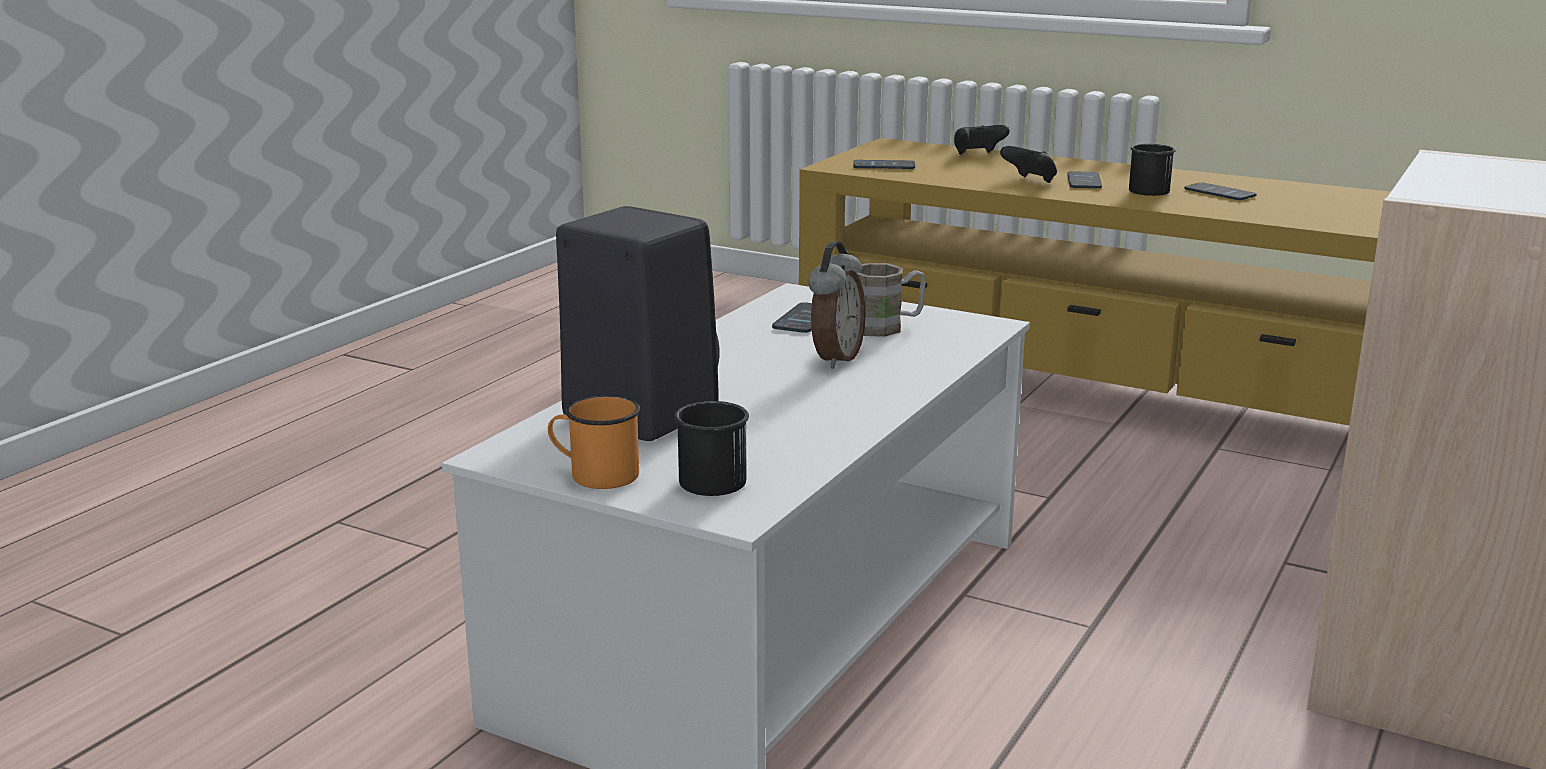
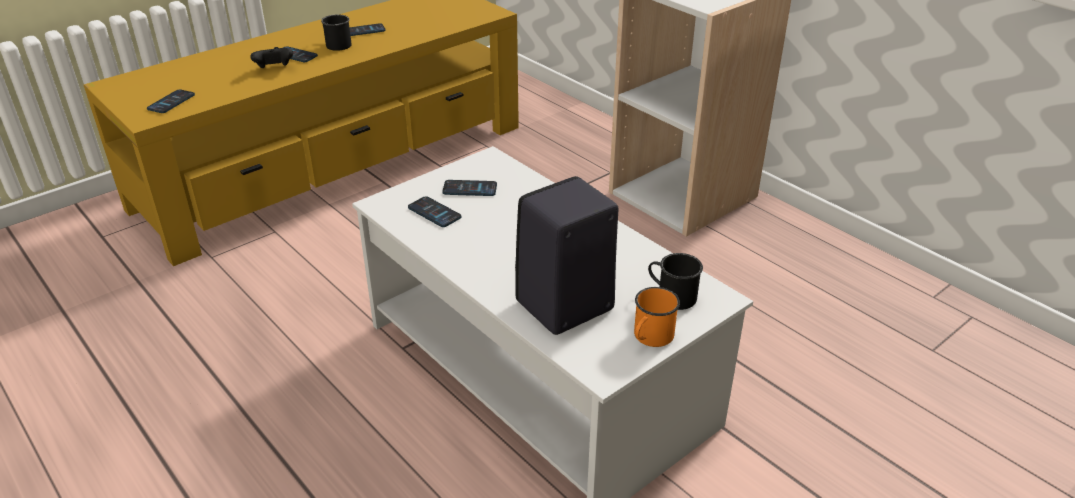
camera: 70 degrees left, 15 degrees up
alarm clock [808,242,865,369] -> none
brown mug [857,263,926,337] -> phone [442,180,497,196]
black game controller [954,125,1010,154] -> none

